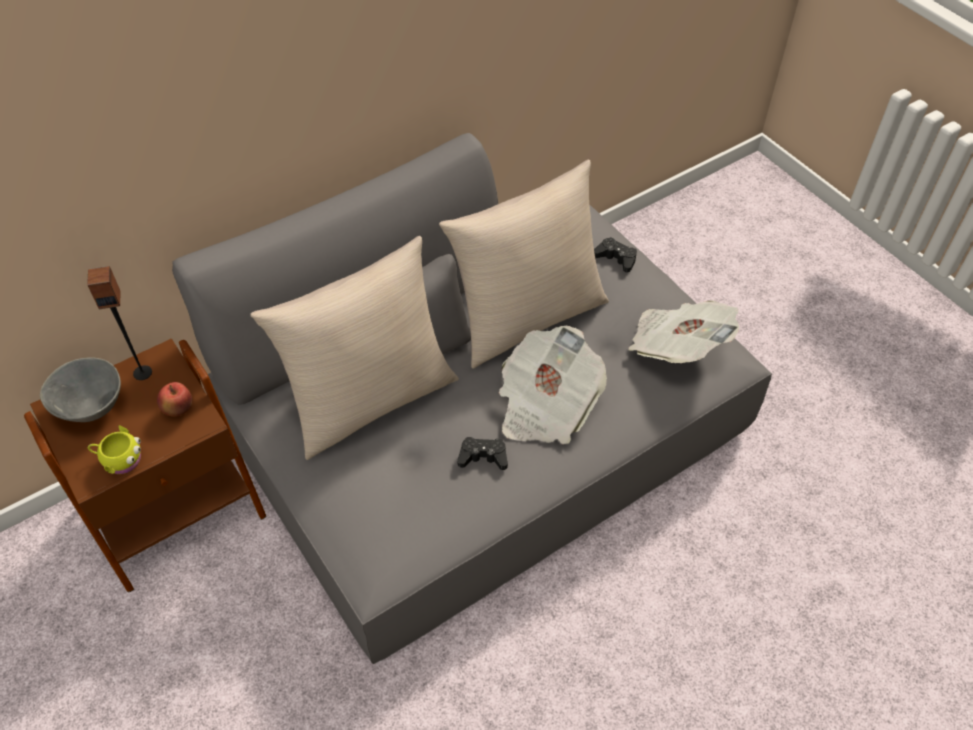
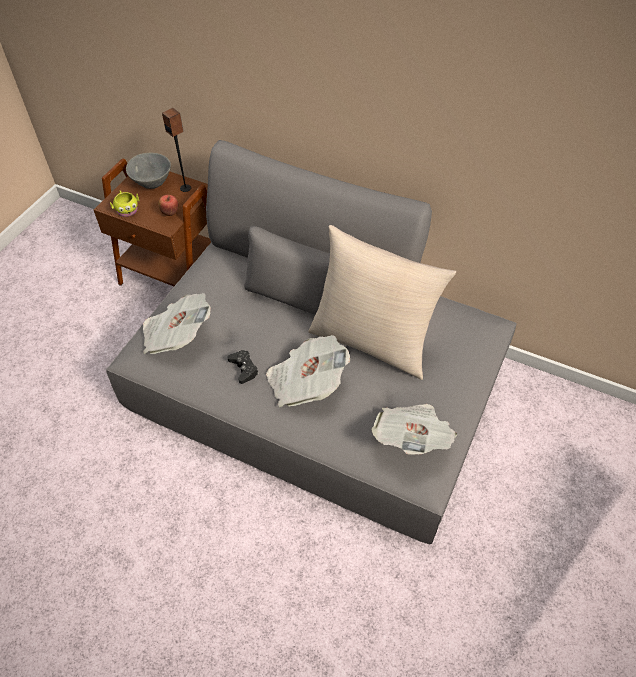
camera: 60 degrees right, 0 degrees up
beige pillow [250,236,459,460] -> none
black game controller [594,237,637,273] -> none
none -> newspaper [143,293,211,354]

